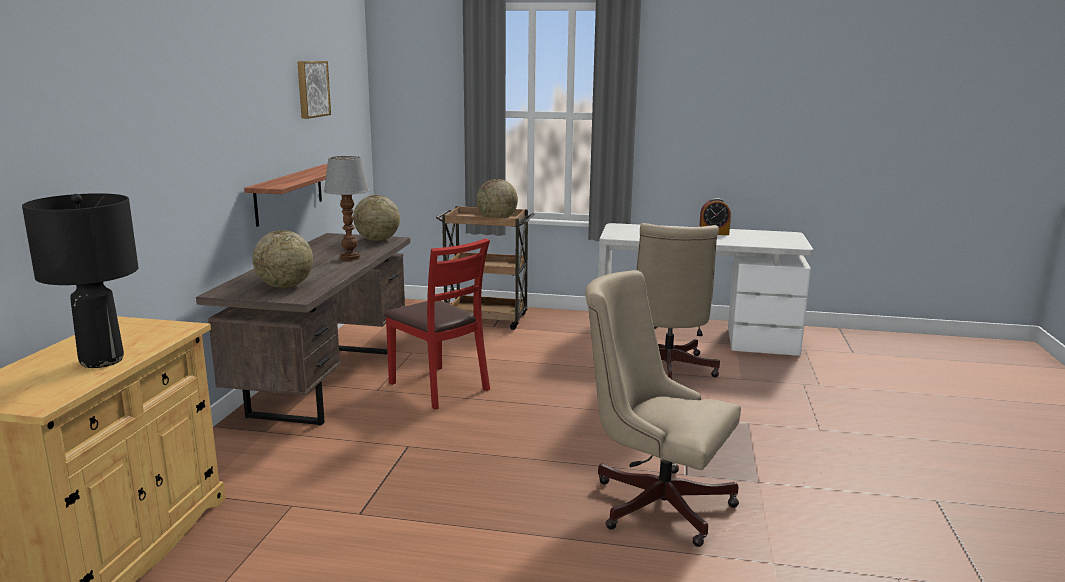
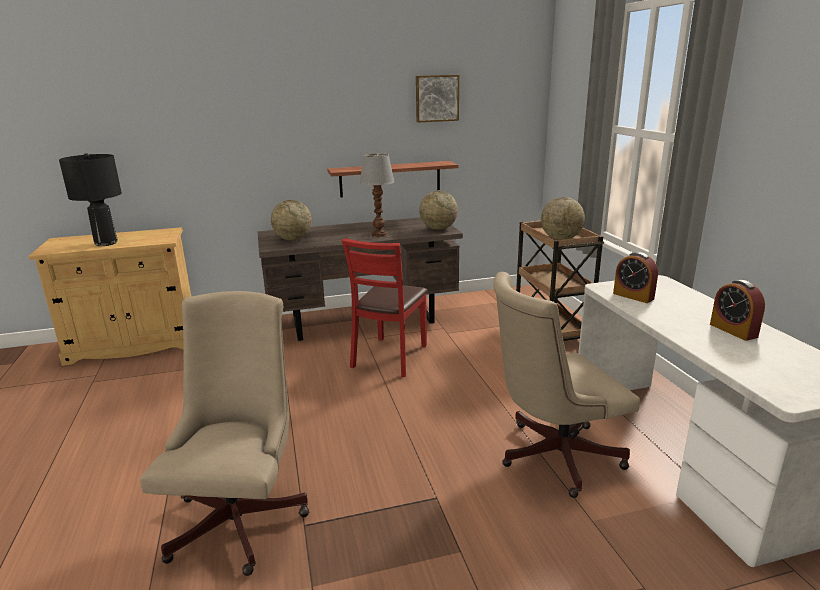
camera: 65 degrees right, 5 degrees up
none -> alarm clock [613,252,658,303]

